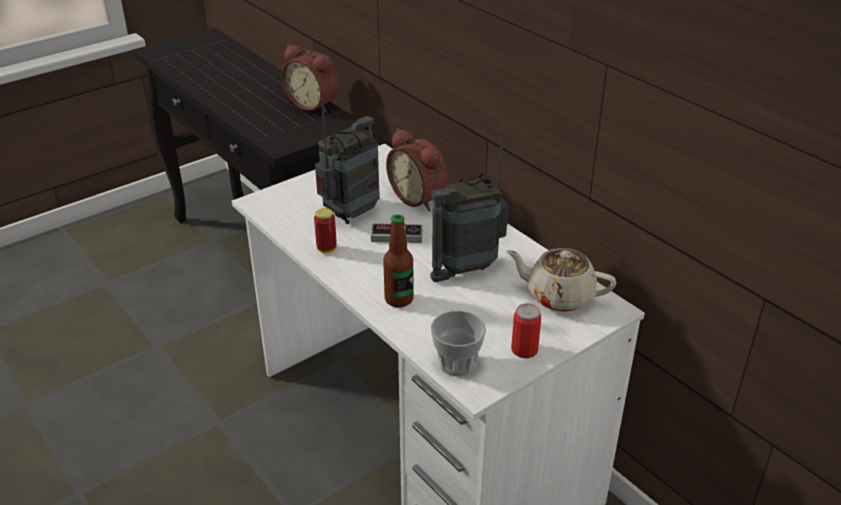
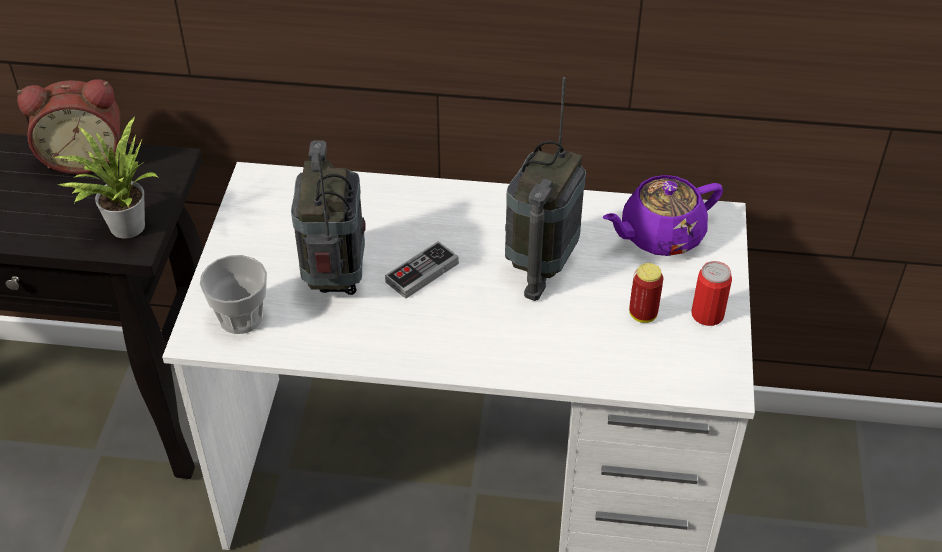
camera: 45 degrees left, 10 degrees up
can [314,208,337,253] -> can moved to [629,263,663,323]
bottle [383,214,414,308] -> none
alarm clock [386,128,448,211] -> none
cup [431,310,486,376] -> cup moved to [200,255,267,334]
beige teapot [507,248,616,312] -> purple teapot [603,175,723,256]
none -> potted plant [53,116,158,239]

